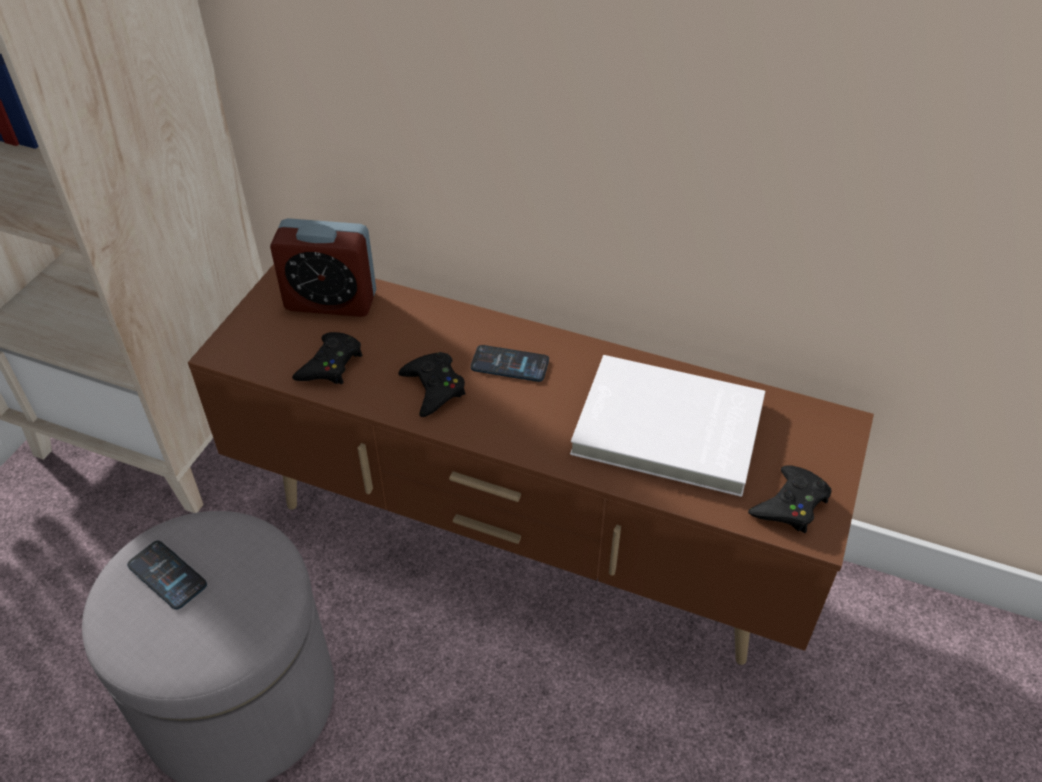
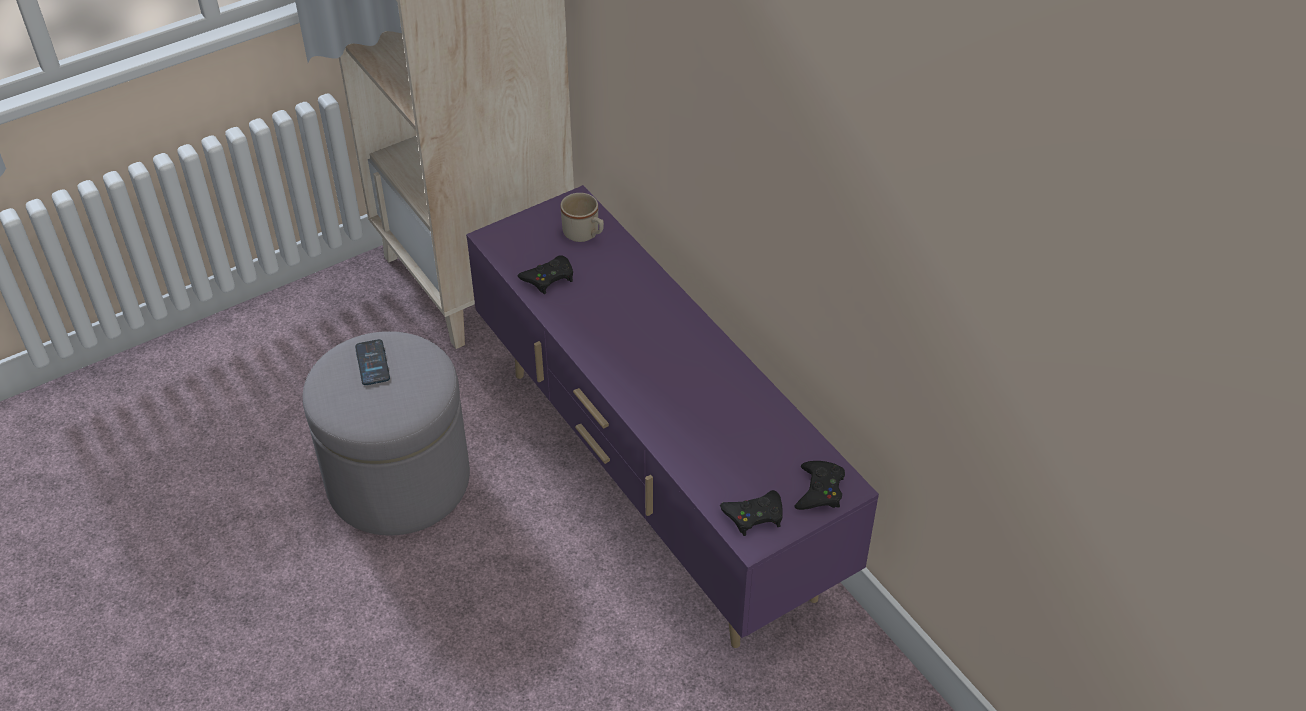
camera: 35 degrees right, 0 degrees up
brown tv stand [188,264,874,665] -> purple tv stand [466,185,879,648]
alarm clock [270,218,376,317] -> beige mug [560,193,604,242]
black game controller [398,352,466,417] -> black game controller moved to [794,461,845,510]
phone [471,345,549,382] -> none
white book [570,355,765,497] -> none

